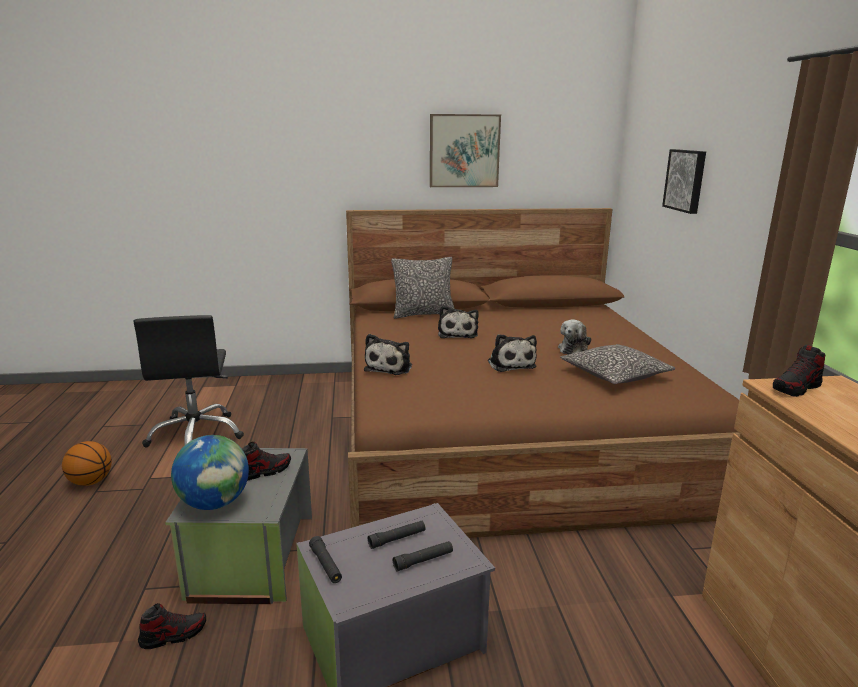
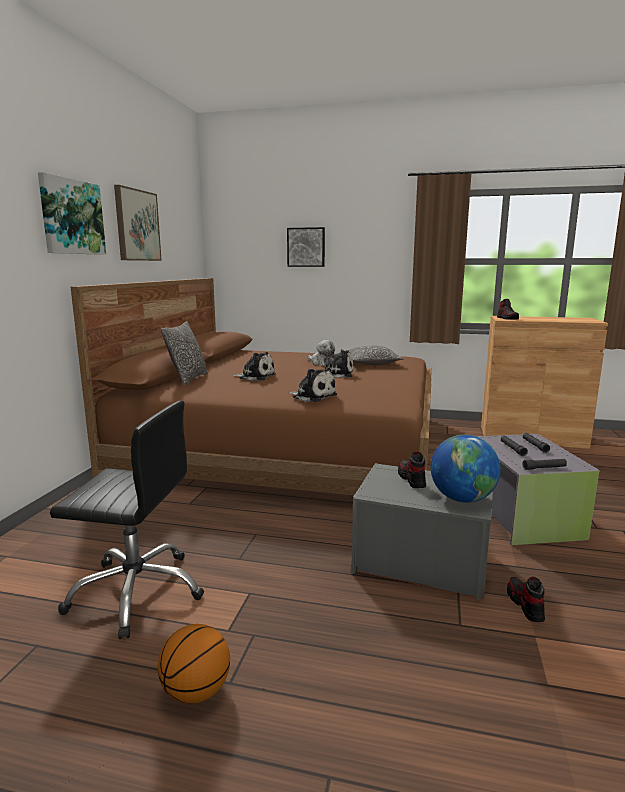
camera: 70 degrees left, 5 degrees down
none -> picture [38,172,106,255]

